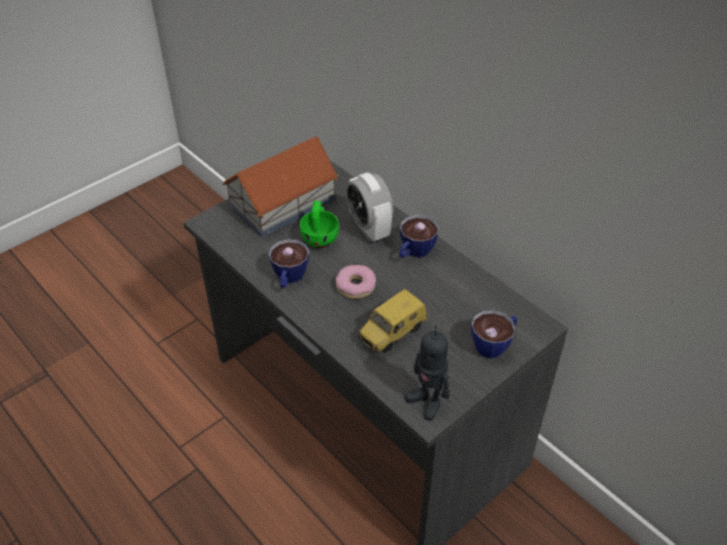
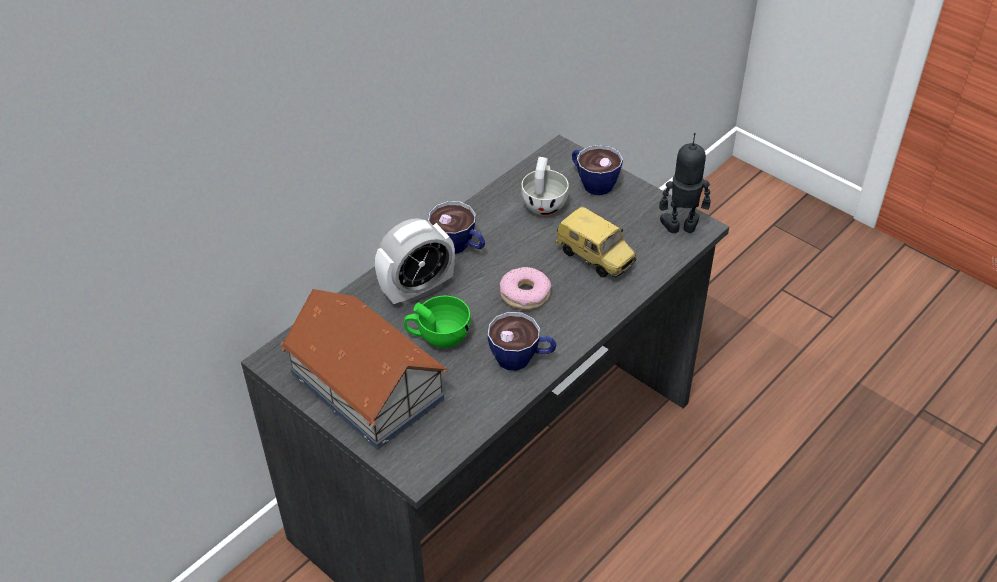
camera: 95 degrees left, 0 degrees up
toy robot [405,325,450,421] -> toy robot turned 135 degrees counterclockwise [659,133,711,233]
none -> white cup [521,157,569,215]

